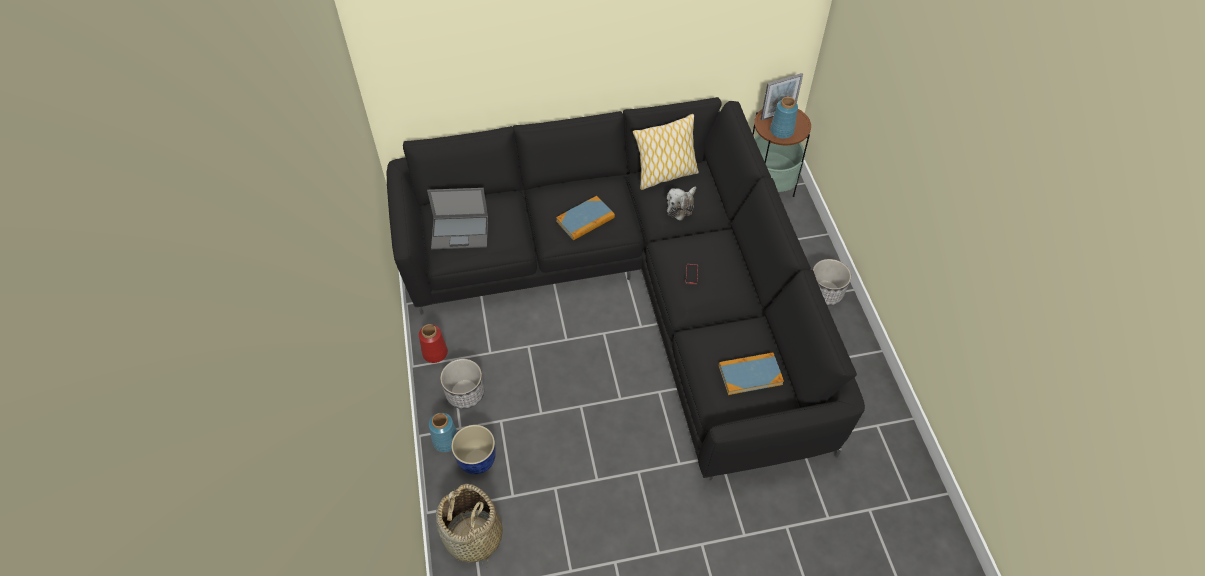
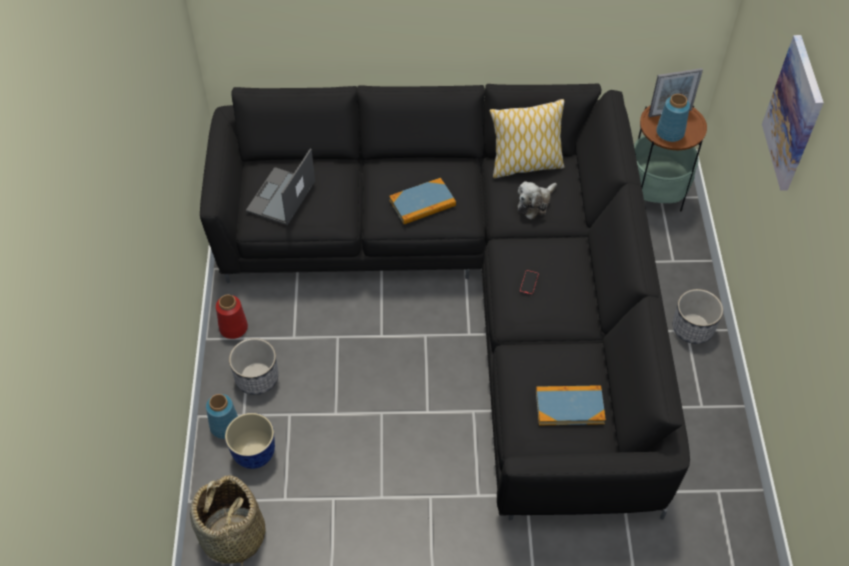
camera: 10 degrees right, 0 degrees up
laptop [427,188,488,249] -> laptop turned 105 degrees clockwise [246,149,315,225]
none -> picture [762,35,824,190]

